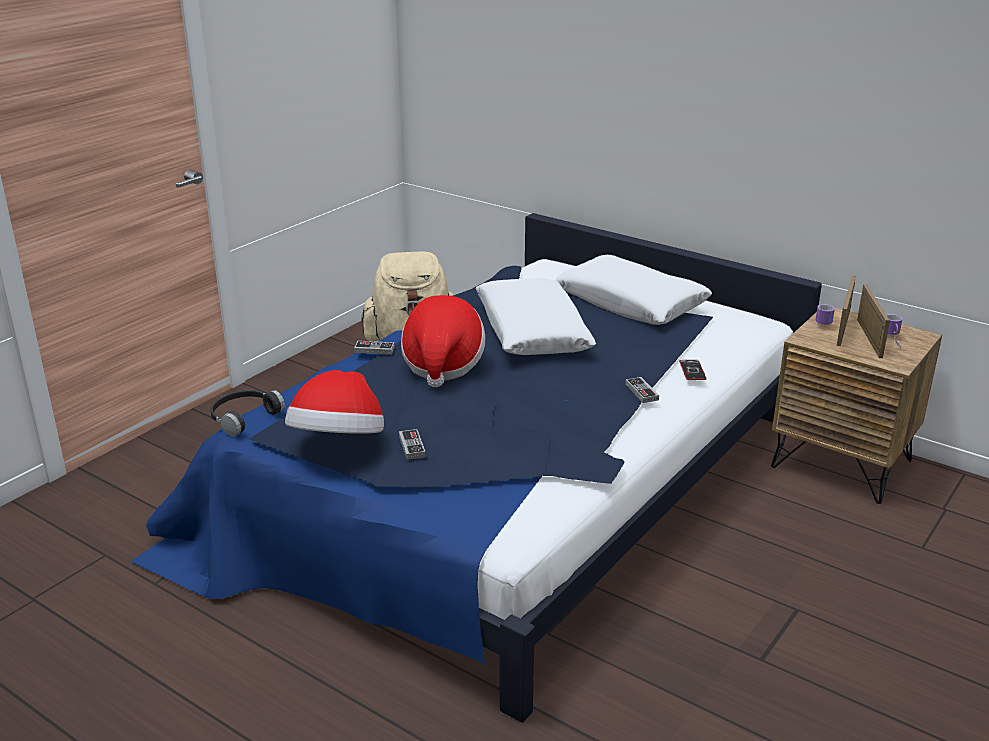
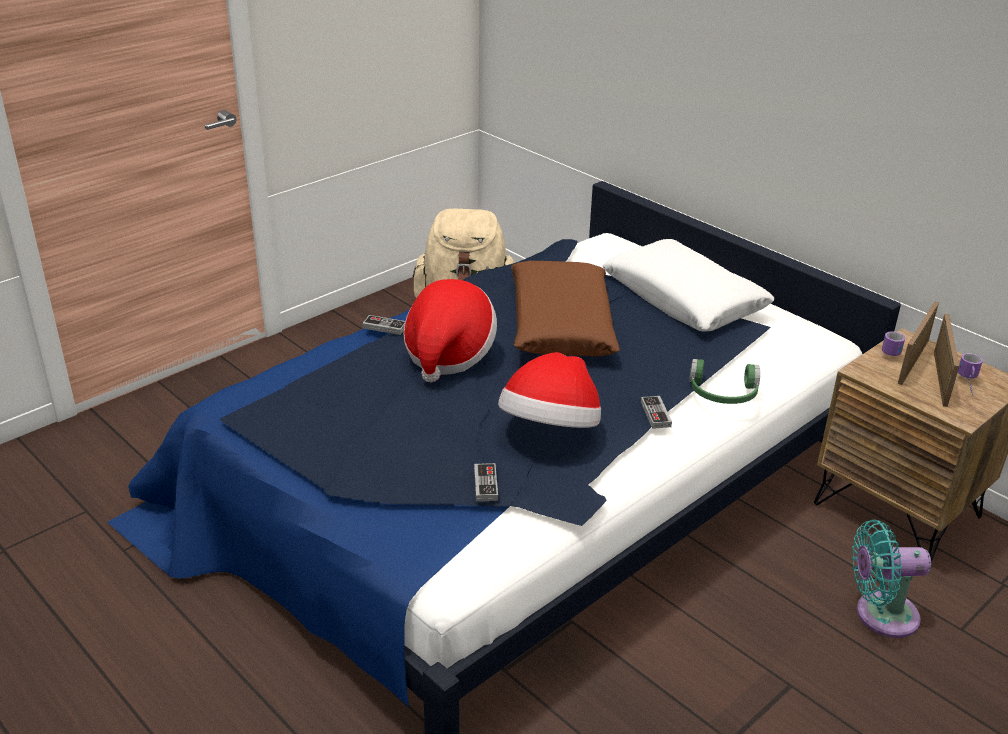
camera: 10 degrees right, 5 degrees up
black headphones [210,390,285,436] -> none
hat [285,370,384,434] -> hat moved to [498,352,601,428]
game controller [399,429,426,460] -> game controller moved to [474,463,498,501]
white pillow [476,278,596,355] -> brown pillow [511,261,620,356]
phone [679,360,707,380] -> green headphones [690,359,760,404]
none -> turquoise fan [852,520,931,638]

